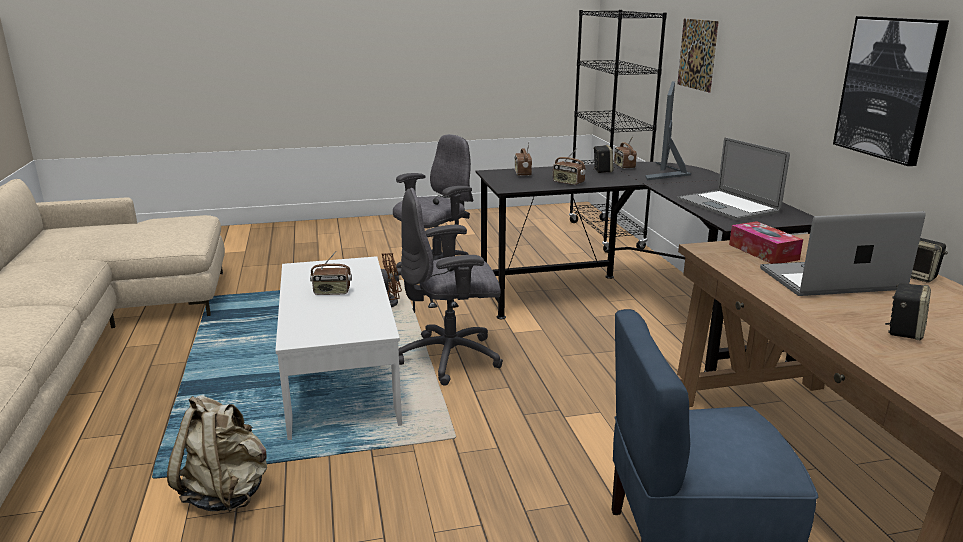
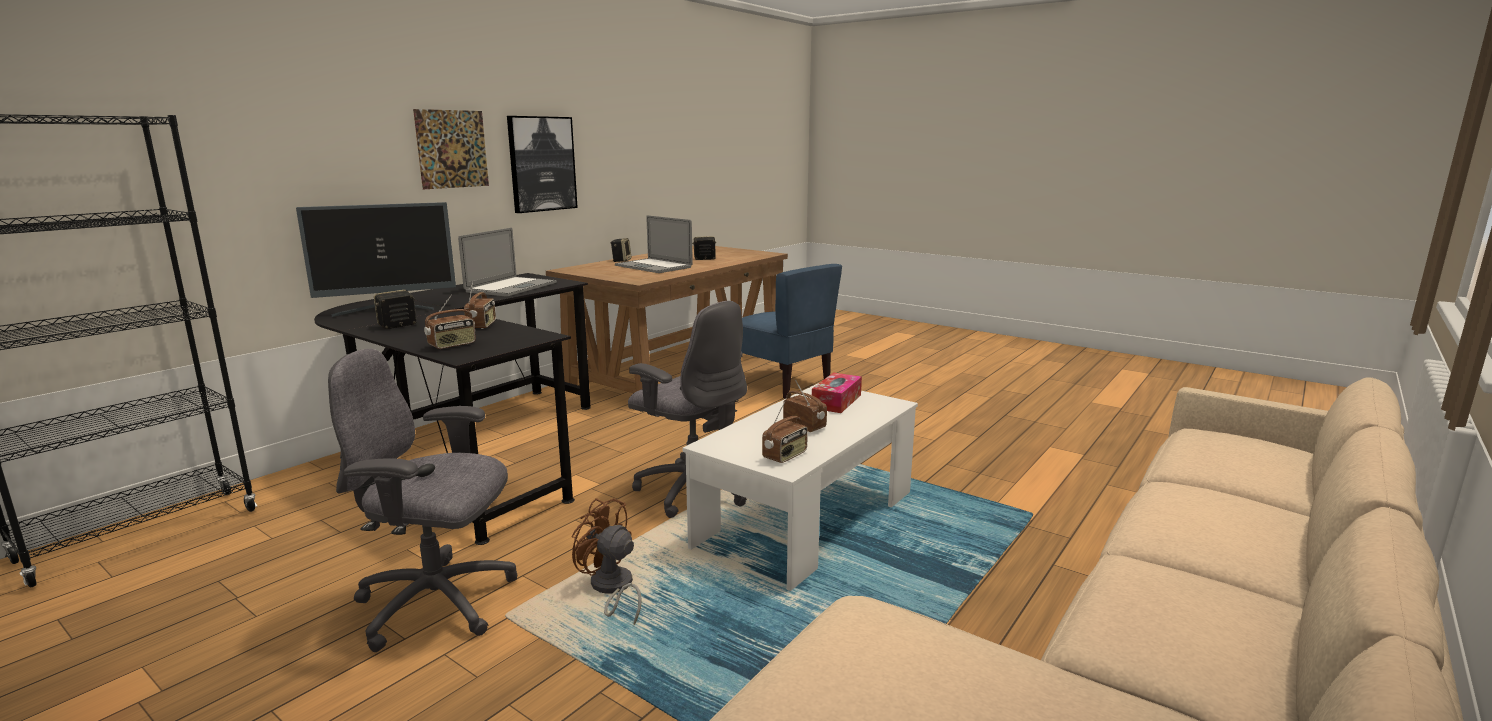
camera: 130 degrees left, 5 degrees down
beige backpack [167,396,267,512] -> none
radio [614,136,637,169] -> radio moved to [762,401,808,463]
picture [677,19,719,92] -> picture moved to [413,109,489,189]
tissue box [729,221,803,264] -> tissue box moved to [812,372,862,413]

